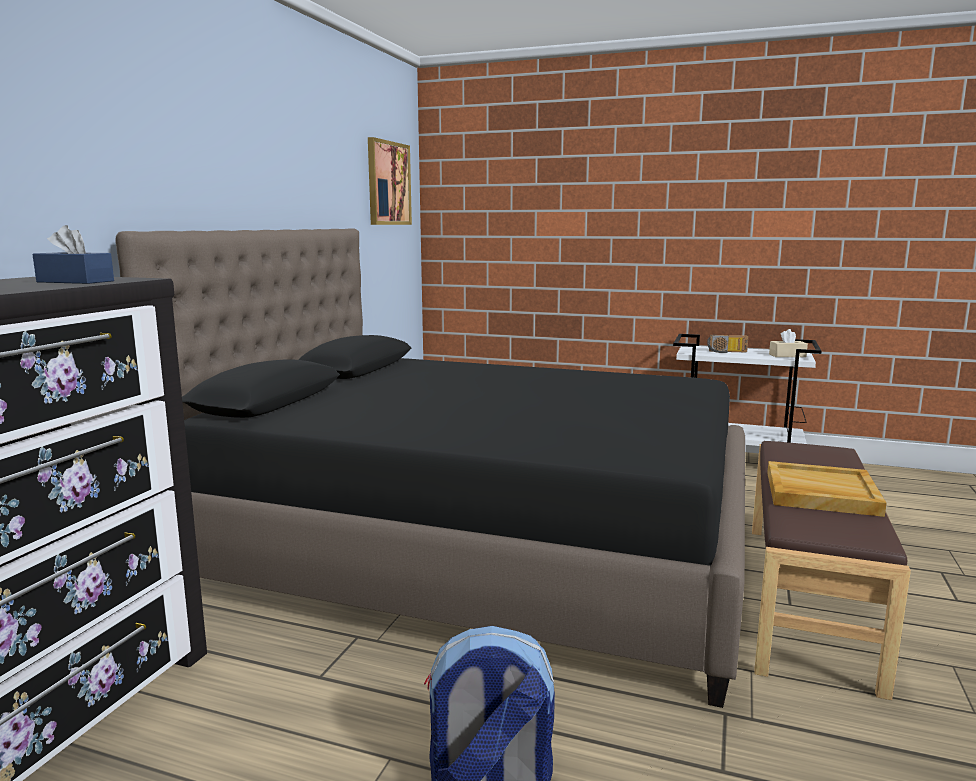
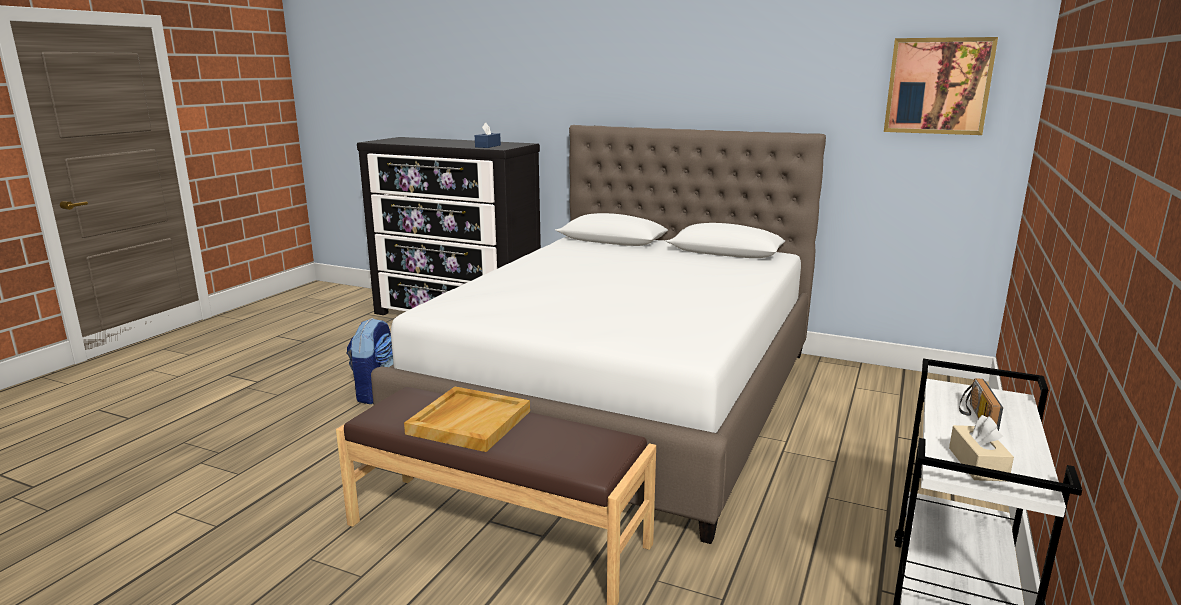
camera: 95 degrees right, 5 degrees up
black bed [115,228,745,708] -> white bed [371,125,826,544]

